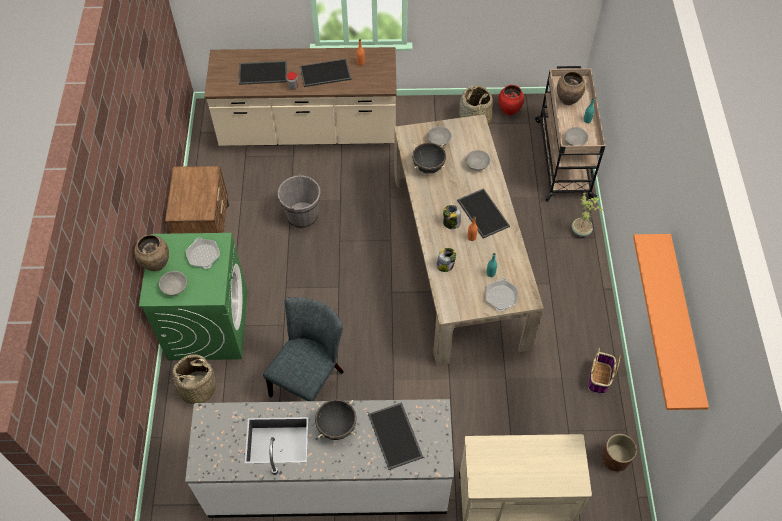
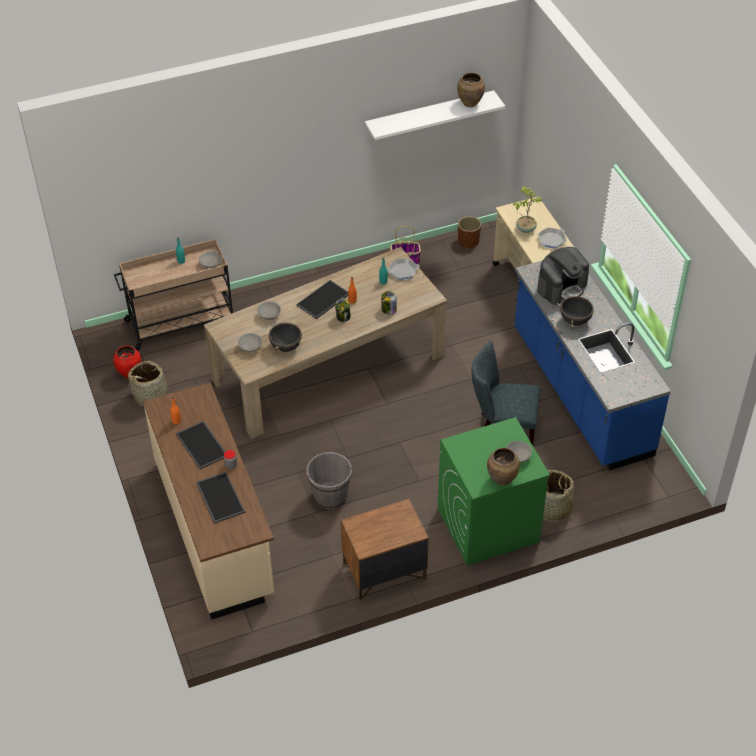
camera: 110 degrees left, 10 degrees down
white counter [185,399,454,518] -> blue counter [515,260,671,470]
frying pan [186,237,220,269] -> frying pan moved to [538,227,566,249]
tray [368,402,423,470] -> coffee machine [537,247,589,305]
brown vase [557,71,586,105] -> brown vase moved to [457,72,485,107]
potted plant [572,193,603,237] -> potted plant moved to [513,187,542,233]
orange shelf [633,234,709,410] -> white shelf [365,90,505,140]

